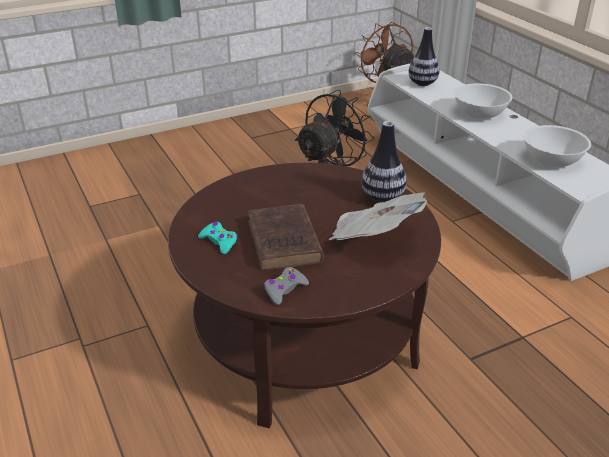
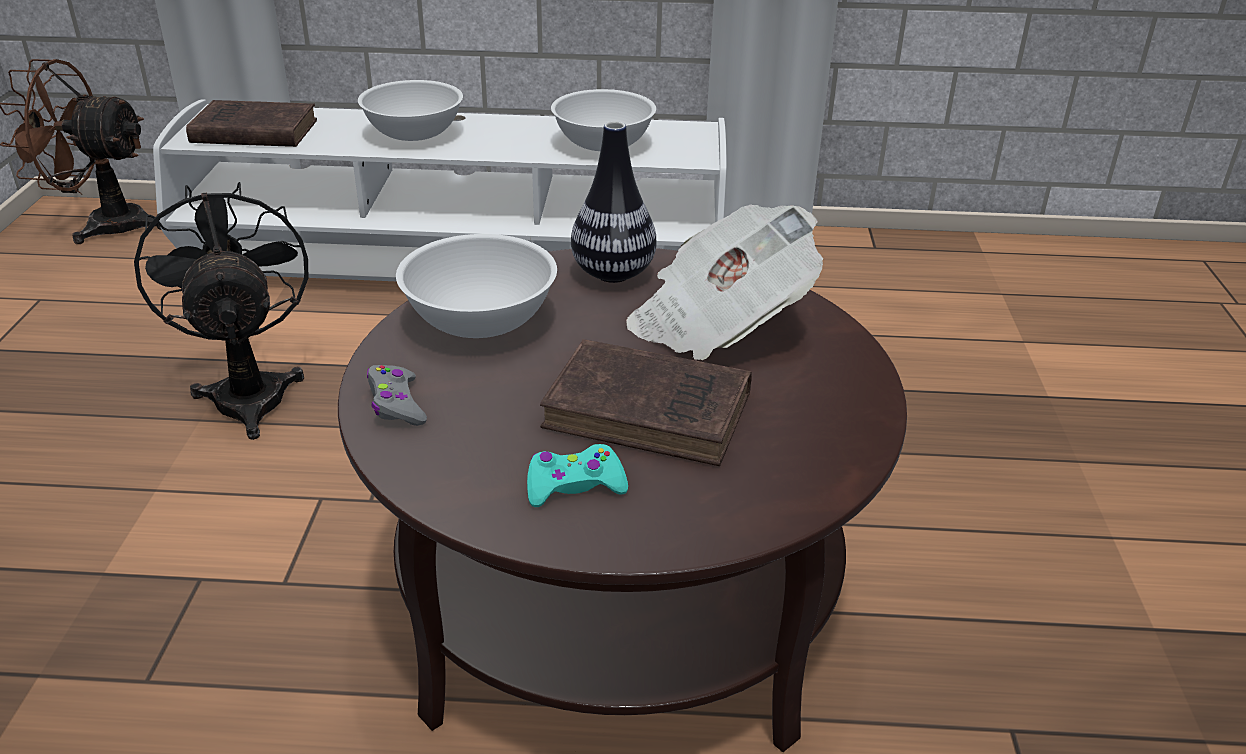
camera: 60 degrees left, 0 degrees up
grey game controller [264,267,309,305] -> grey game controller moved to [367,365,427,426]
vase [408,27,439,86] -> brown book [186,100,317,147]
none -> white bowl [396,234,557,338]

